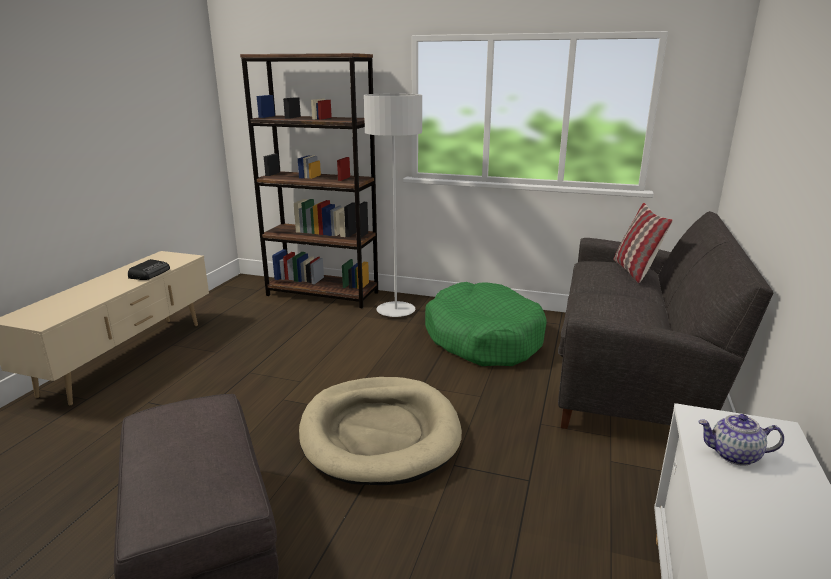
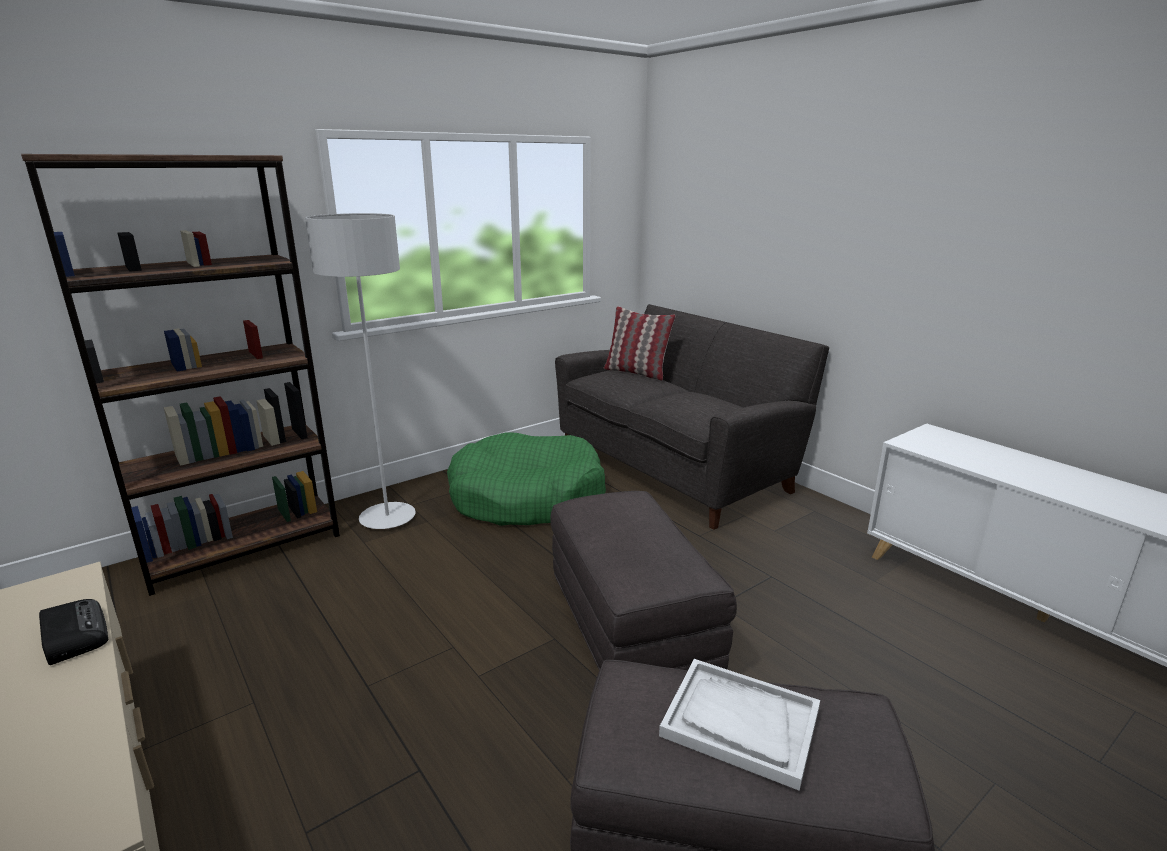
camera: 55 degrees left, 0 degrees up
beige dog bed [299,377,462,485] -> grey ottoman [550,491,737,670]
teapot [698,414,784,466] -> none
none -> white tray [659,659,820,791]

